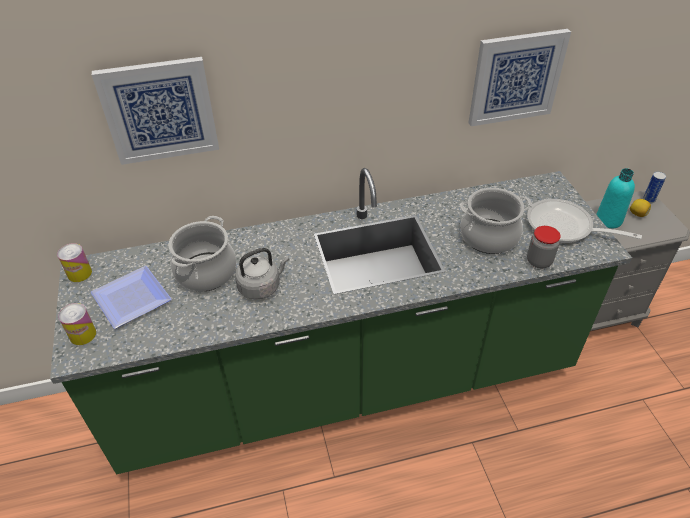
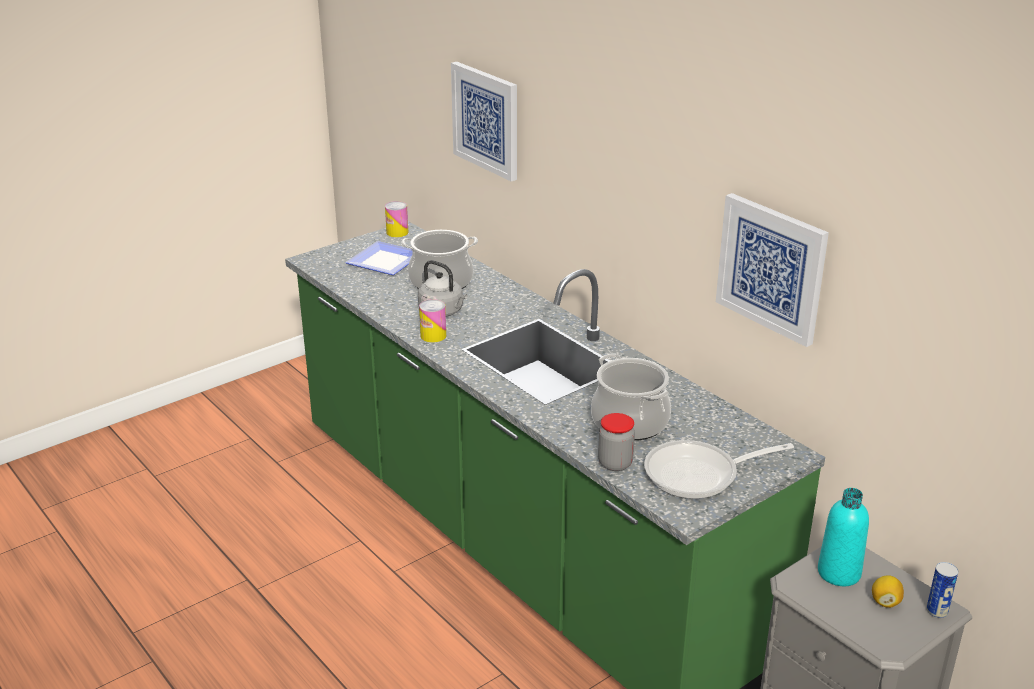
camera: 65 degrees right, 15 degrees down
can [58,303,96,345] -> can moved to [419,299,446,343]
frying pan [527,199,642,243] -> frying pan turned 105 degrees counterclockwise [644,440,794,499]

